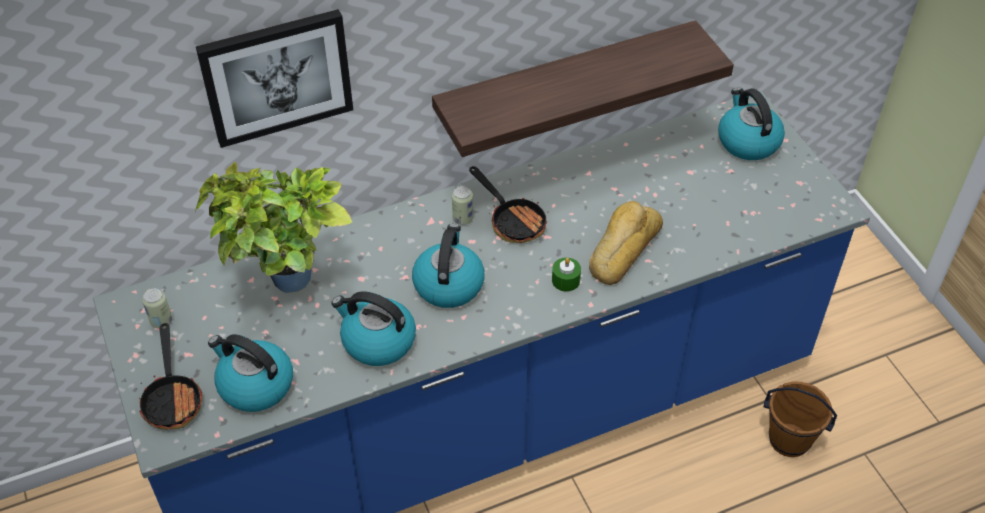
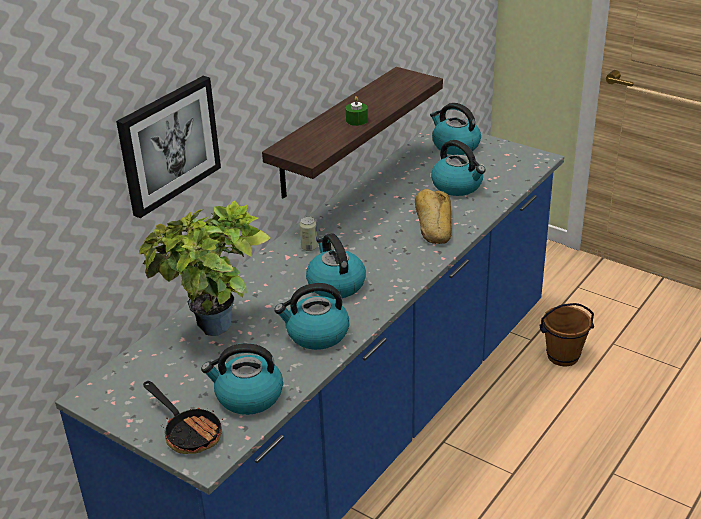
camera: 30 degrees left, 15 degrees down
can [142,288,173,329] -> none
frying pan [469,166,549,243] -> none
green candle [552,258,581,292] -> green candle moved to [346,96,368,126]
none -> kettle [431,140,486,196]

